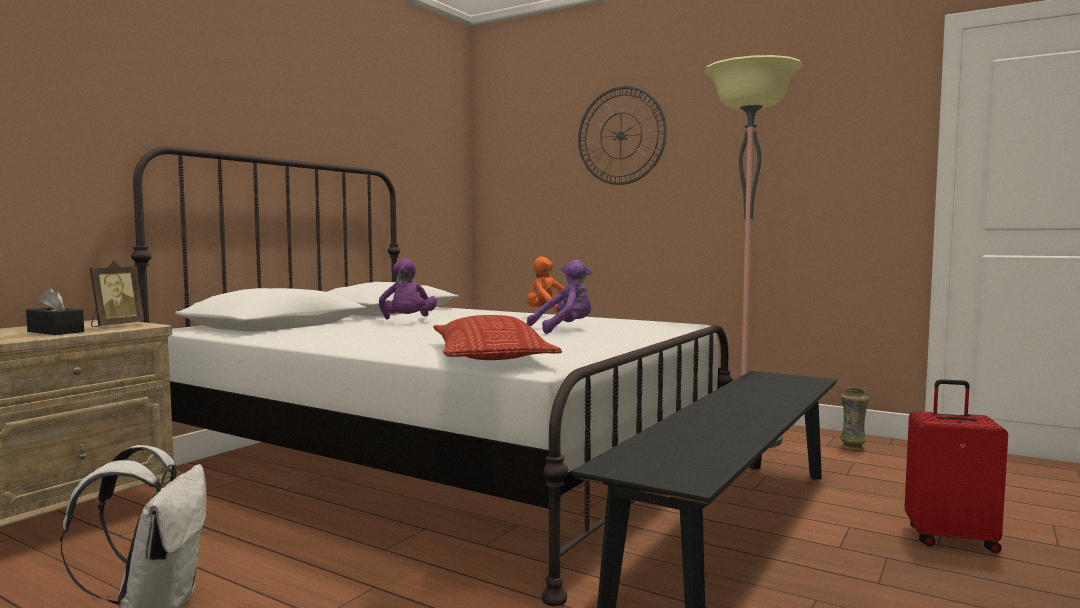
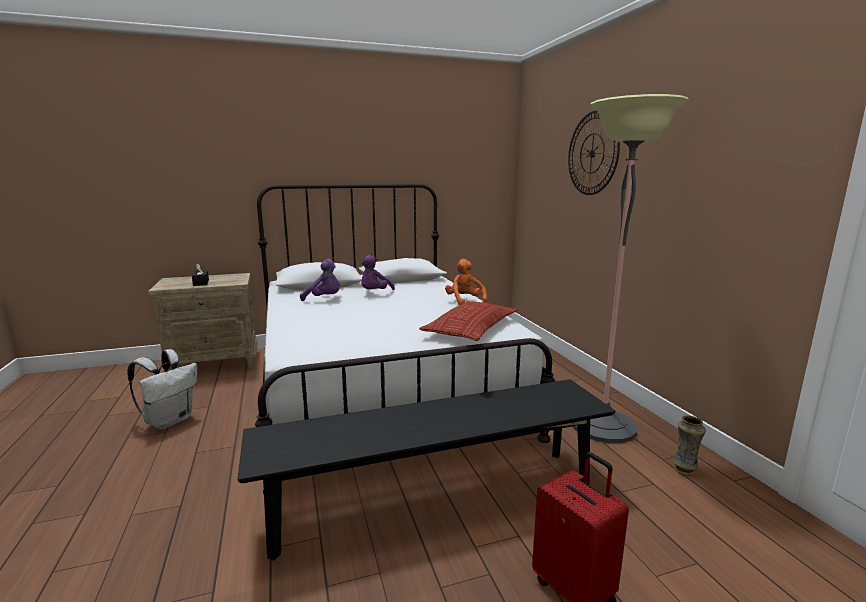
camera: 40 degrees right, 10 degrees up
picture frame [90,260,144,327] -> none
pillow [433,315,562,360] -> pillow moved to [419,302,518,341]
purple plush toy [527,260,592,334] -> purple plush toy moved to [300,259,340,301]

